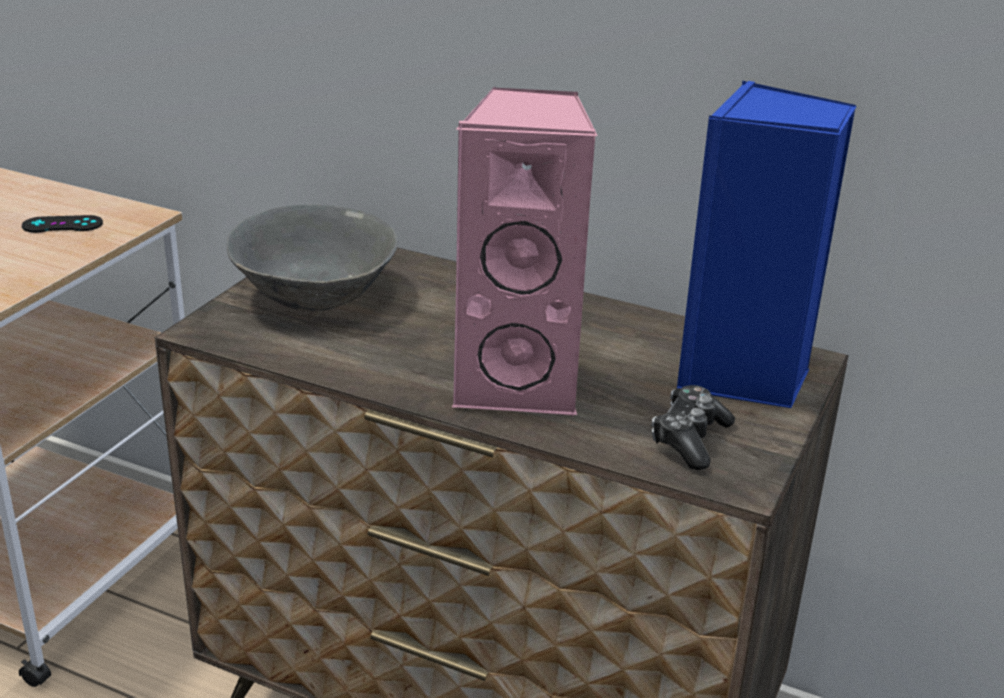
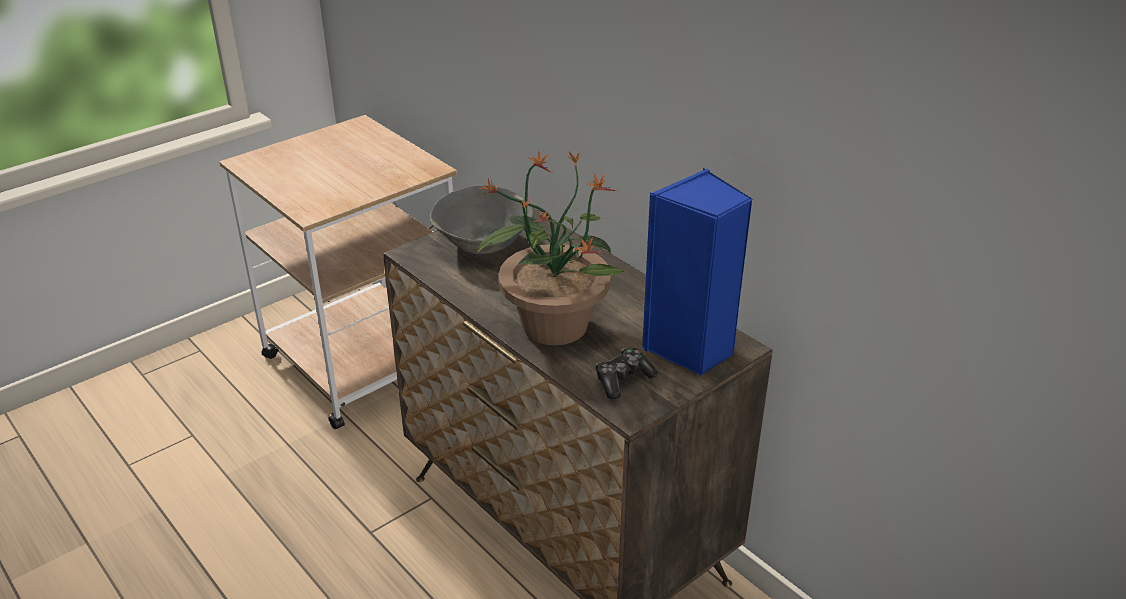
camera: 25 degrees right, 5 degrees up
black game controller [22,215,103,233] -> none
pink speaker [452,87,597,418] -> potted plant [477,150,624,345]

